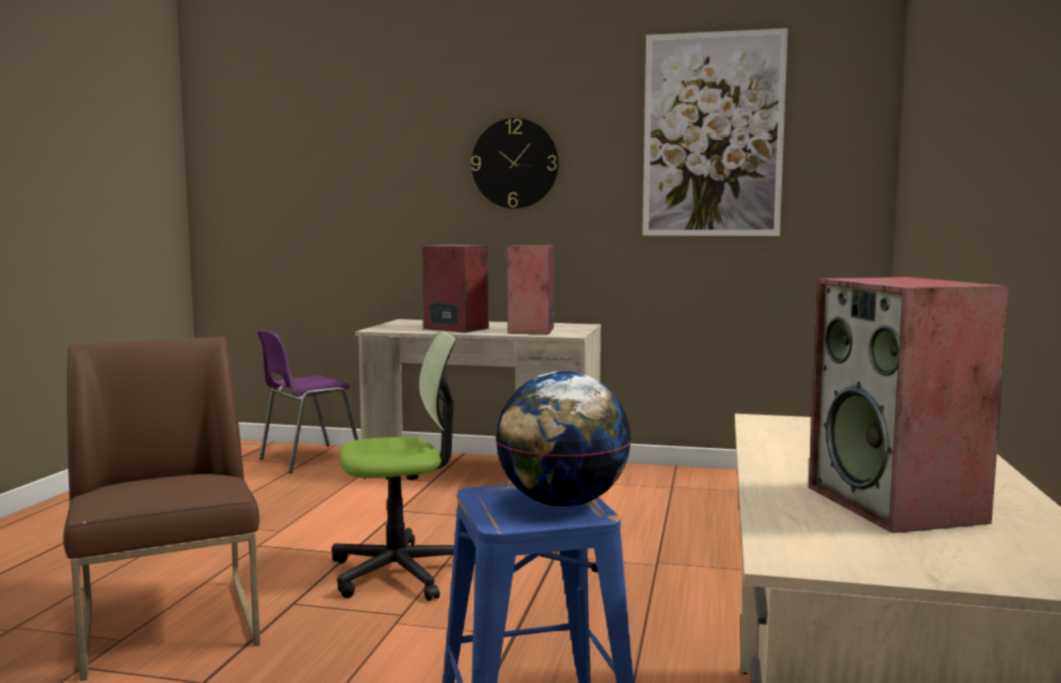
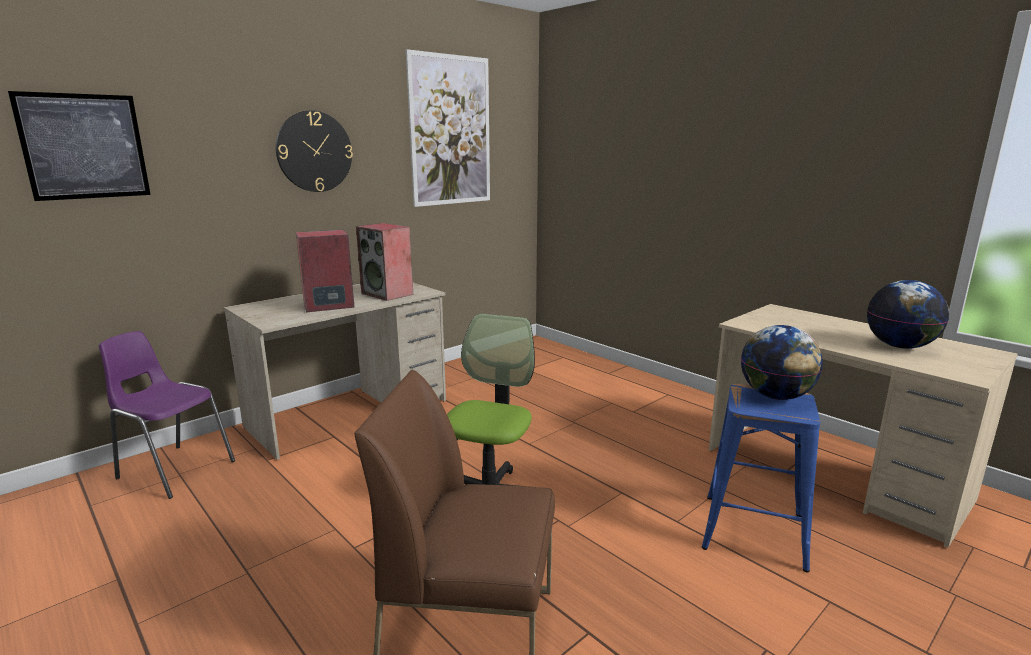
camera: 55 degrees left, 10 degrees up
purple chair [257,330,358,473] -> purple chair turned 120 degrees clockwise [99,331,235,499]
speaker [808,277,1009,533] -> globe [867,280,949,349]
none -> picture [8,91,151,201]

